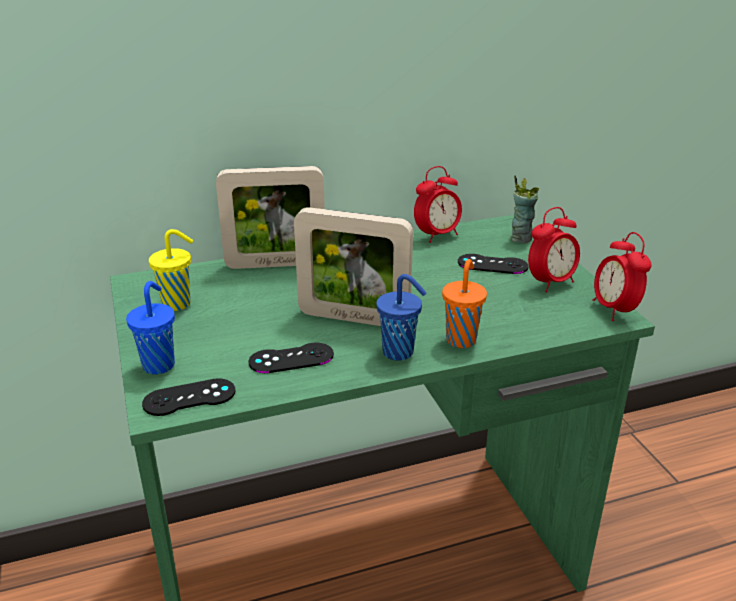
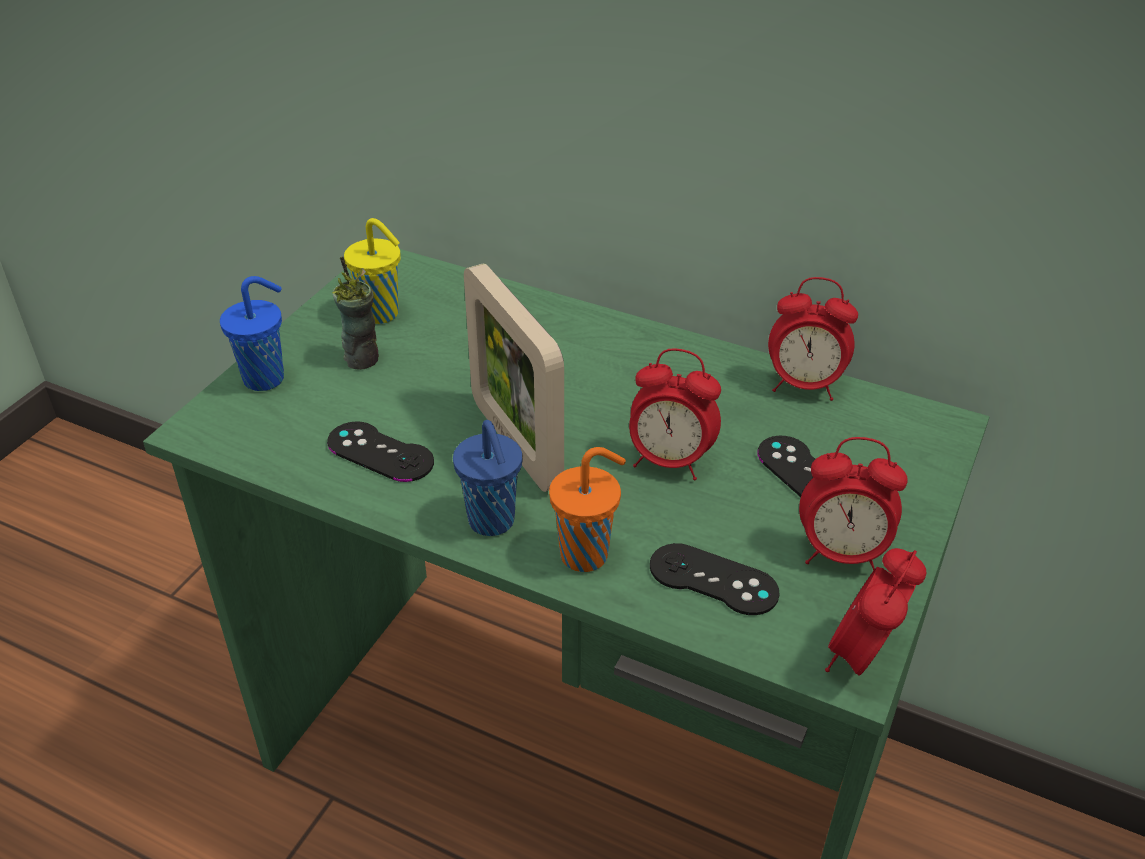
camera: 45 degrees right, 10 degrees up
black game controller [142,378,235,416] -> black game controller moved to [650,543,780,615]
picture frame [216,166,325,269] -> none
cup [510,175,539,243] -> cup moved to [332,256,379,370]
none -> alarm clock [629,348,721,481]

